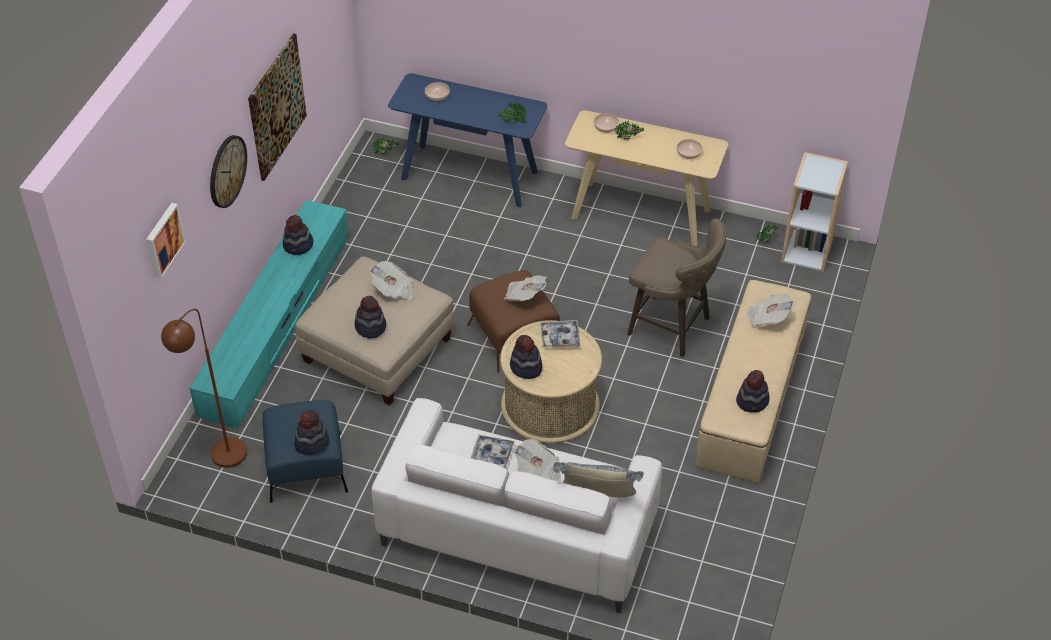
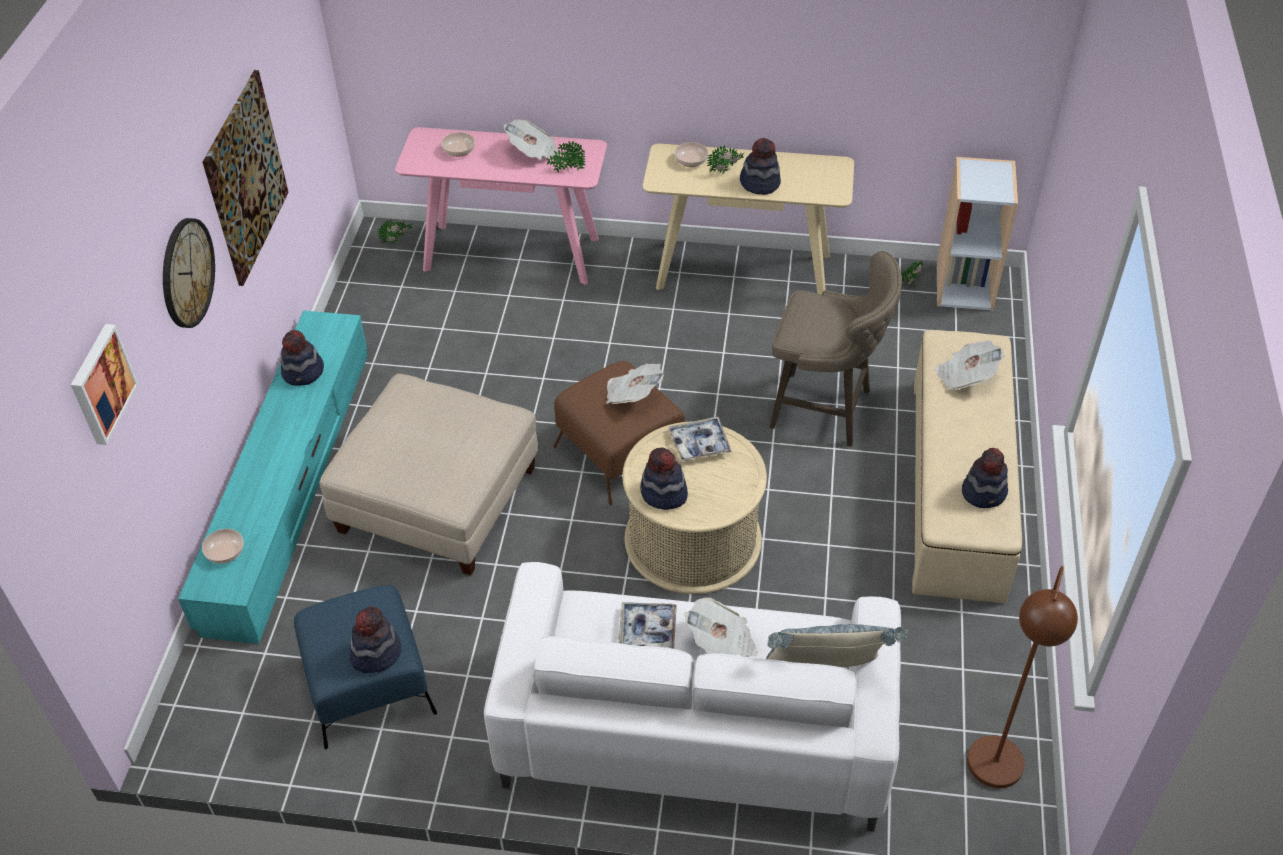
camera: 10 degrees left, 0 degrees up
brown floor lamp [161,309,247,468] -> brown floor lamp moved to [967,566,1078,788]
hat [355,296,386,338] -> hat moved to [740,138,781,195]
newspaper [370,261,413,300] -> newspaper moved to [504,119,559,160]
blue console table [388,73,547,208] -> pink console table [395,127,607,285]
bowl [677,139,703,159] -> bowl moved to [202,529,244,564]

